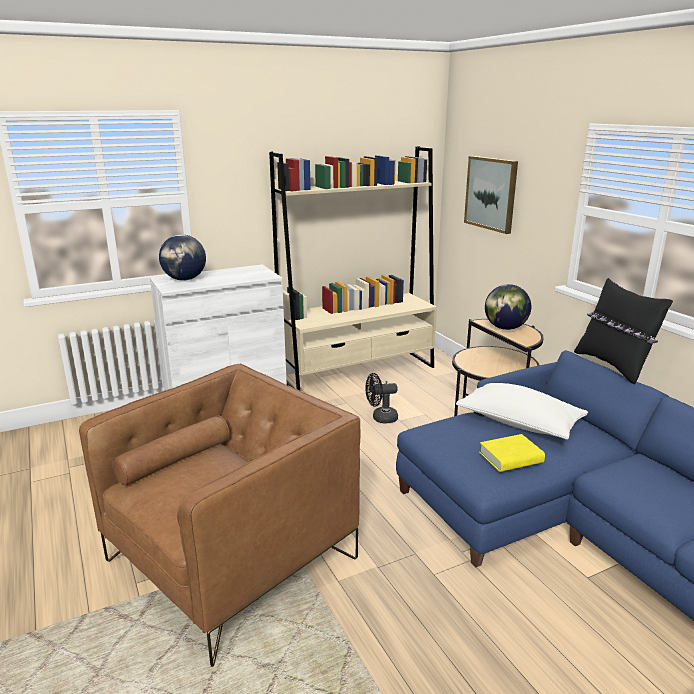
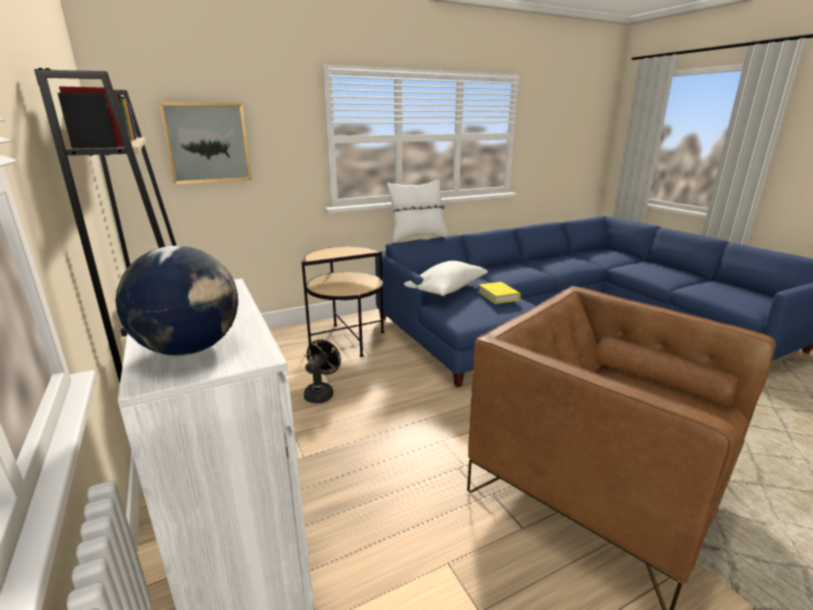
camera: 90 degrees left, 0 degrees up
black fan [365,373,398,423] -> black fan turned 150 degrees counterclockwise [304,340,341,403]
globe [485,284,531,330] -> none
black pillow [574,278,673,384] -> white pillow [387,180,447,242]

